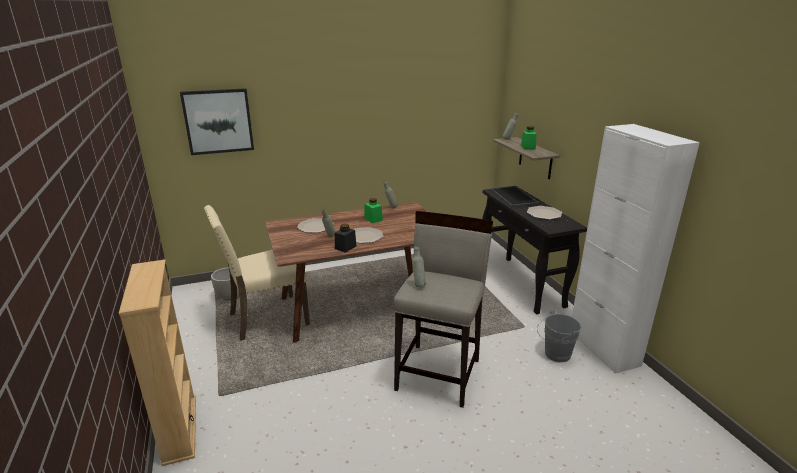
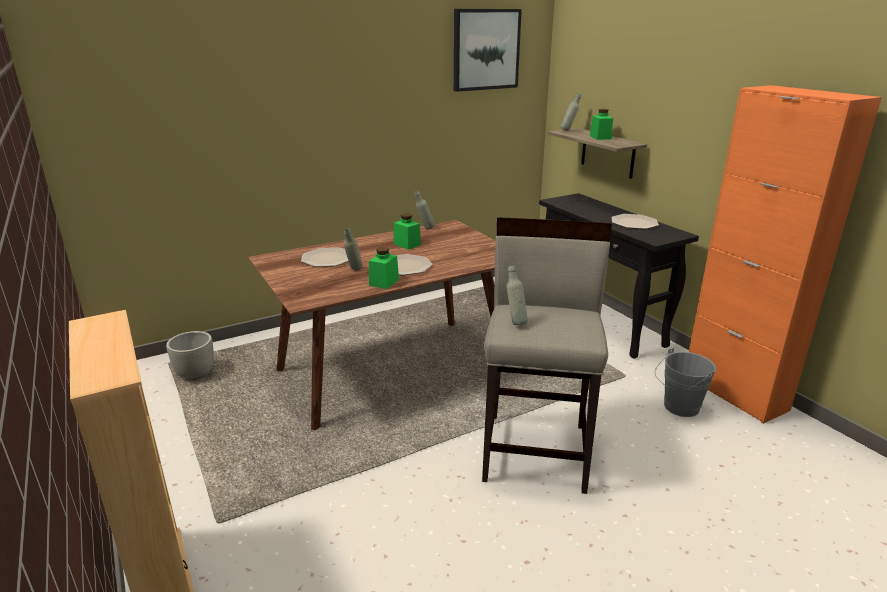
camera: 10 degrees left, 0 degrees up
picture [180,88,254,155] -> picture moved to [454,9,522,92]
beige chair [204,205,310,341] -> none
black jar [335,224,356,253] -> green jar [369,247,399,289]
tray [490,186,540,207] -> none
white cabinet [572,124,700,374] -> orange cabinet [689,85,882,424]

